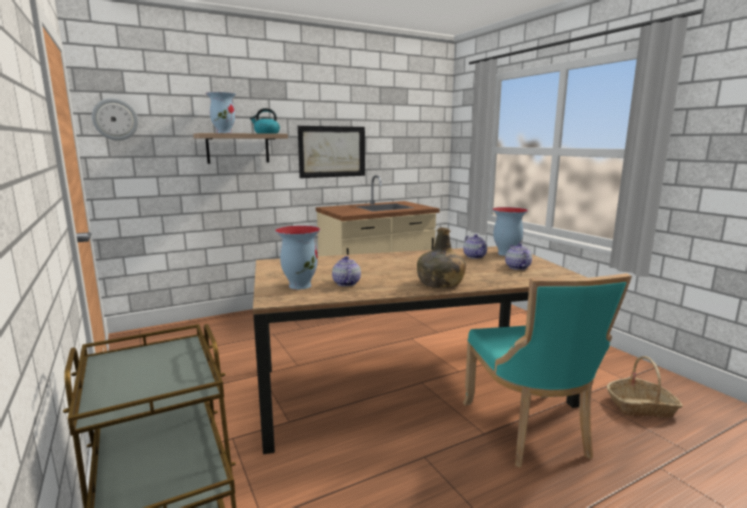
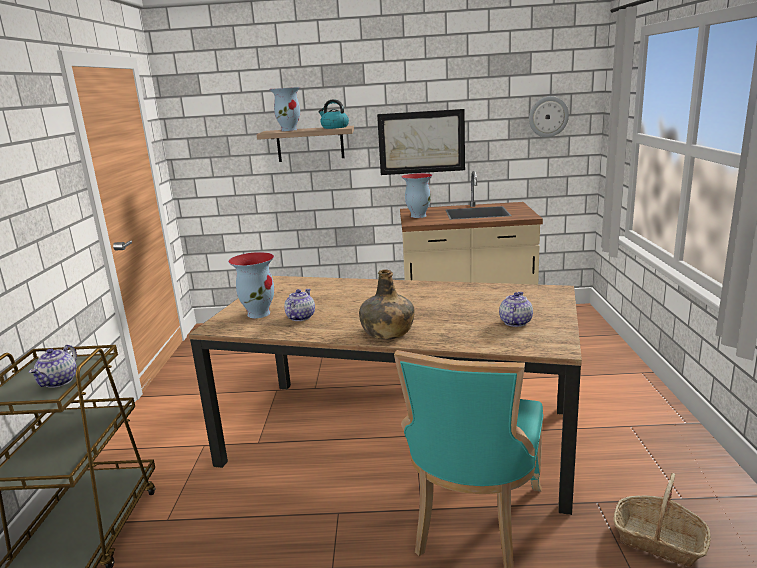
camera: 30 degrees right, 5 degrees up
wall clock [92,98,139,141] -> wall clock moved to [529,96,569,137]
teapot [463,234,487,259] -> teapot moved to [29,345,77,388]
vase [492,207,528,256] -> vase moved to [402,173,433,218]

